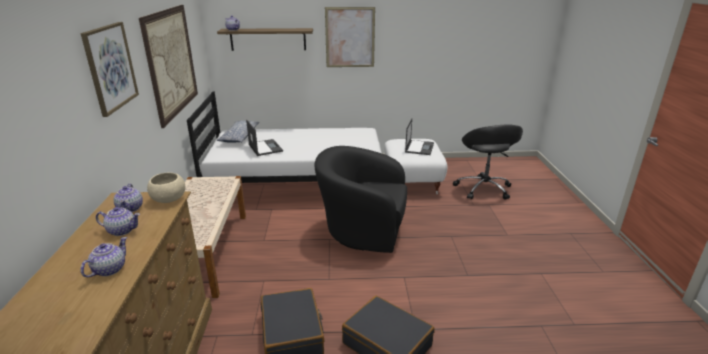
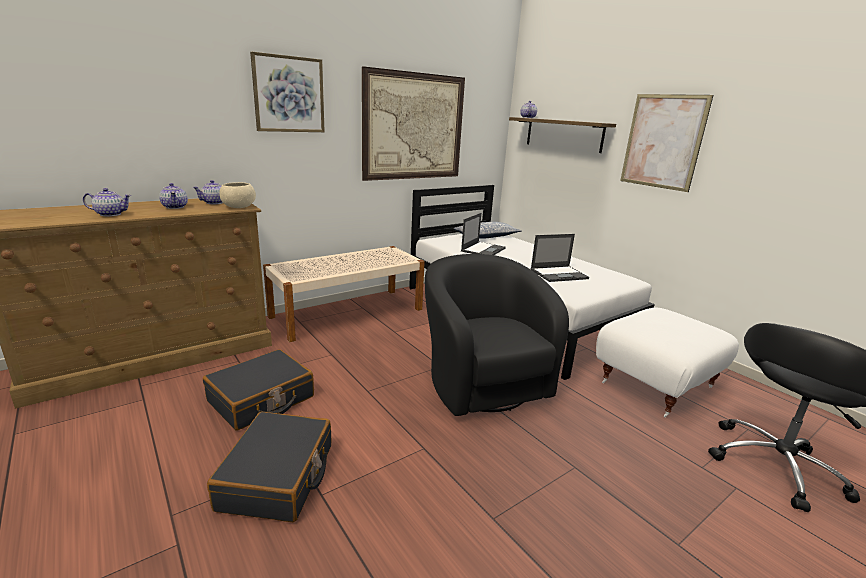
camera: 55 degrees right, 5 degrees down
laptop [405,118,434,155] -> laptop moved to [531,234,589,282]

